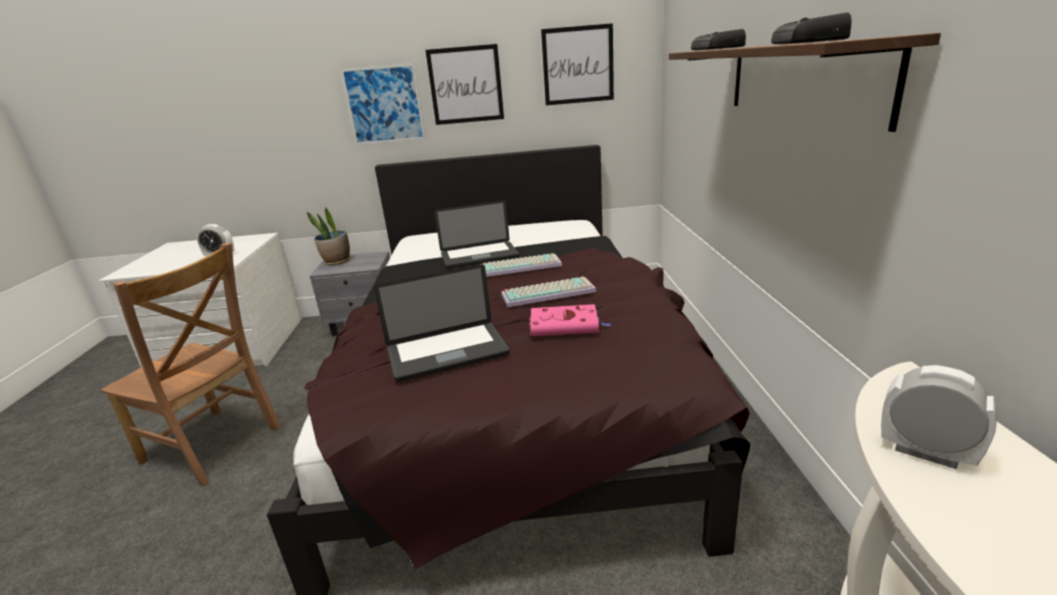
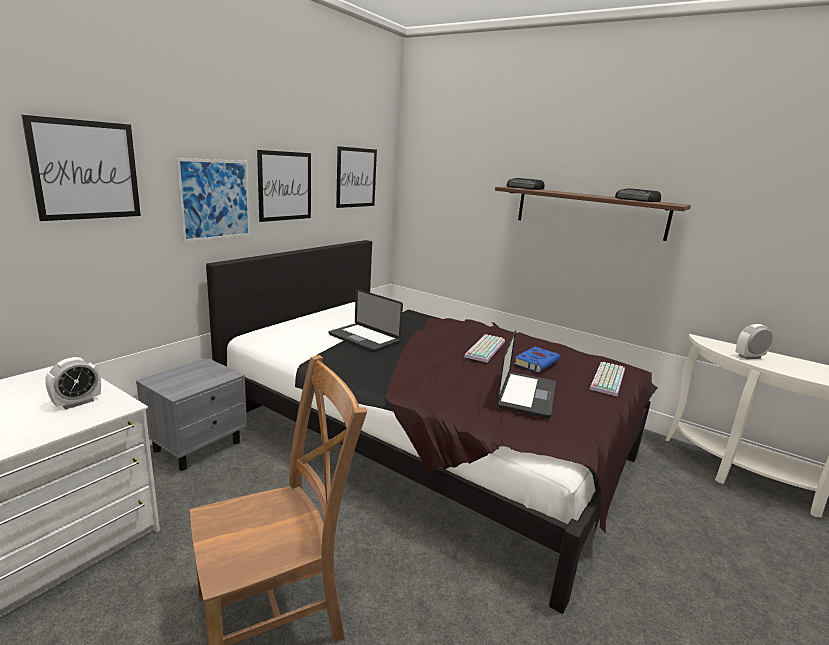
camera: 55 degrees left, 5 degrees down
potted plant [307,208,351,265] -> none
laptop [434,200,519,268] -> laptop turned 105 degrees clockwise [328,289,403,352]
keyboard [483,253,562,277] -> keyboard moved to [590,362,625,396]
pink book [529,304,611,336] -> blue book [514,347,560,372]
none -> picture [21,115,141,221]

